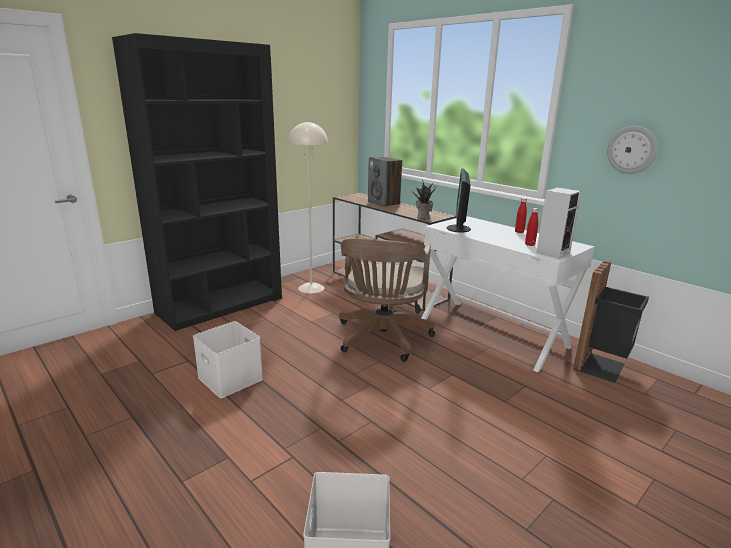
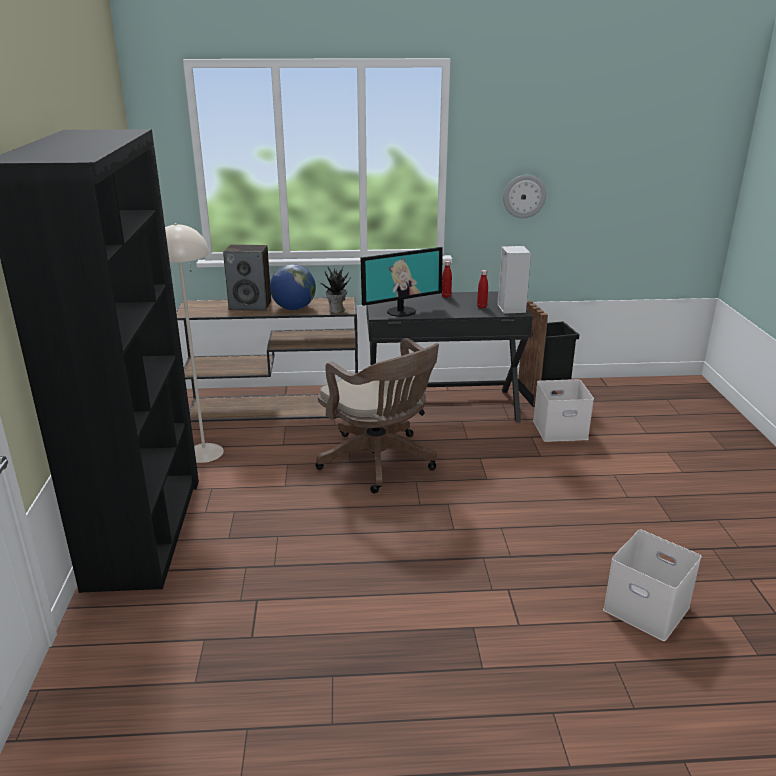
camera: 50 degrees left, 5 degrees up
white storage box [193,321,263,398] -> white storage box moved to [533,379,594,442]
white desk [421,216,595,372] -> black desk [366,291,533,423]
monitor [447,168,471,233] -> monitor turned 75 degrees counterclockwise [360,247,443,317]
none -> globe [270,264,316,310]

